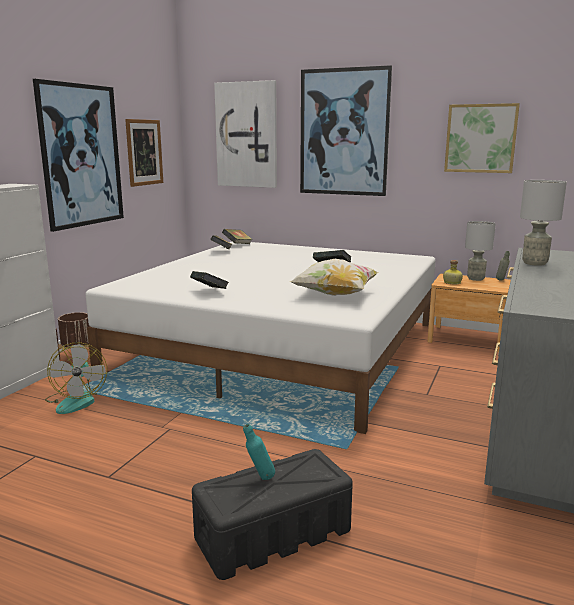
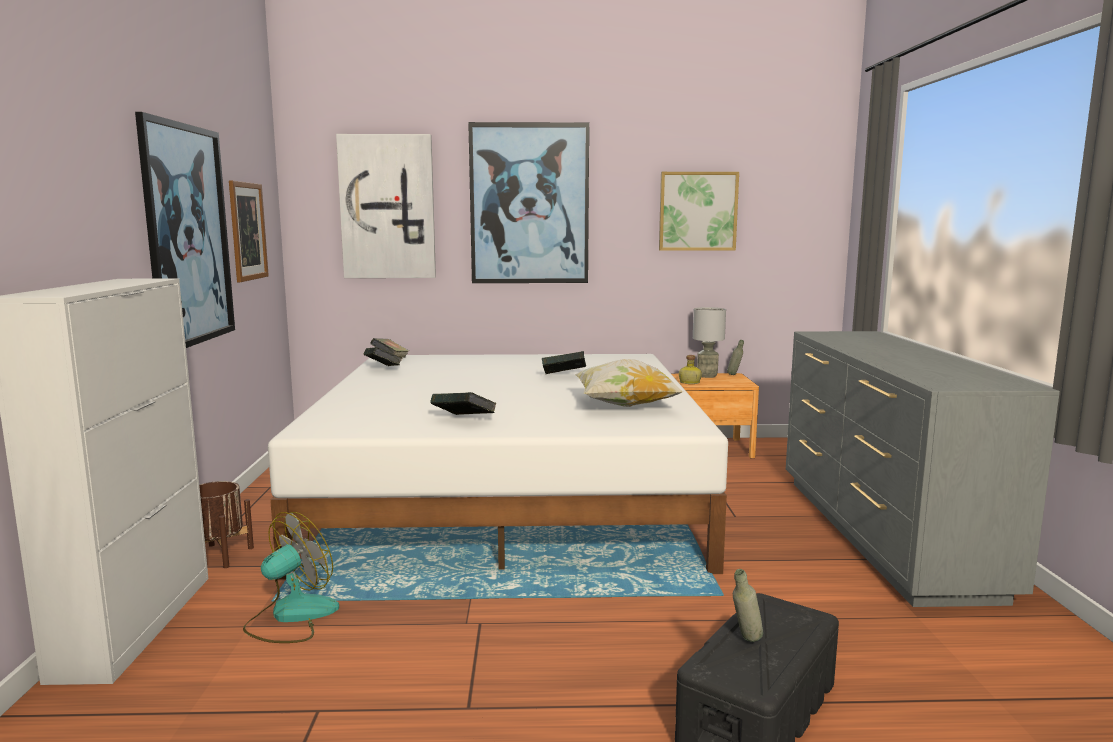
camera: 25 degrees left, 5 degrees down
fan [45,343,107,414] -> fan turned 105 degrees counterclockwise [243,512,339,643]
turquoise bottle [243,424,275,480] -> grey bottle [733,569,763,642]
grey table lamp [520,180,567,266] -> none

